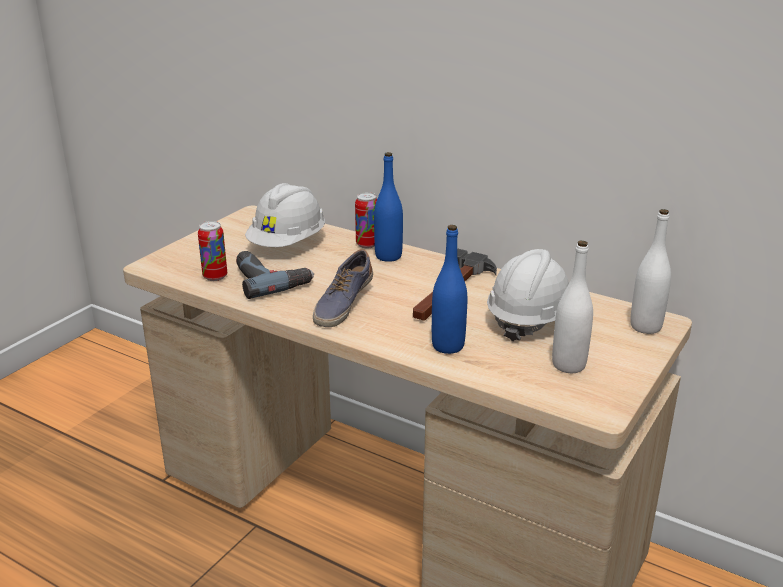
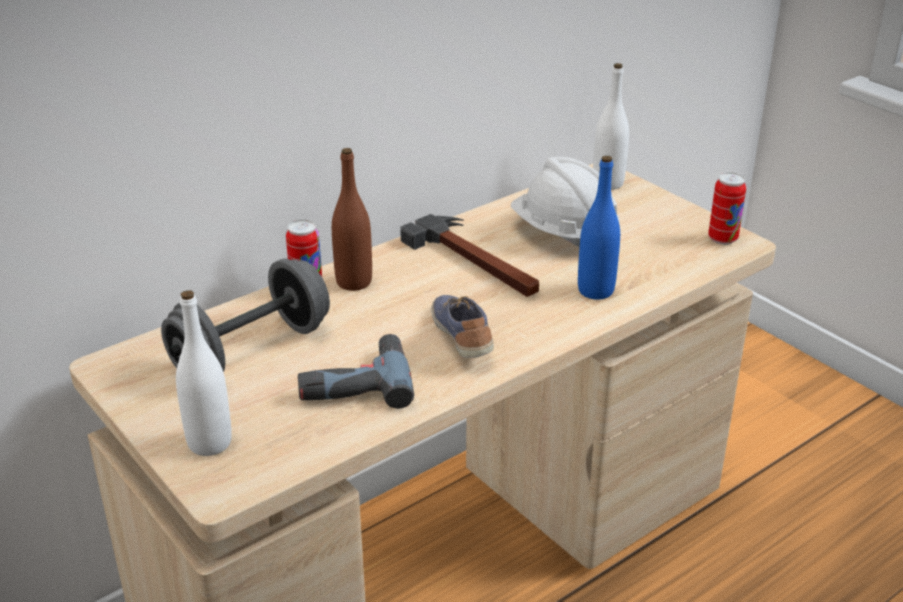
camera: 70 degrees left, 5 degrees up
can [198,221,227,281] -> can moved to [708,172,746,245]
white hard hat [245,183,325,247] -> grey dumbbell [161,258,330,373]
shoe [313,249,373,327] -> shoe turned 150 degrees counterclockwise [431,295,494,358]
blue bottle [374,152,403,262] -> brown bottle [332,148,372,291]
white bottle [552,241,593,373] -> white bottle moved to [176,290,232,456]

